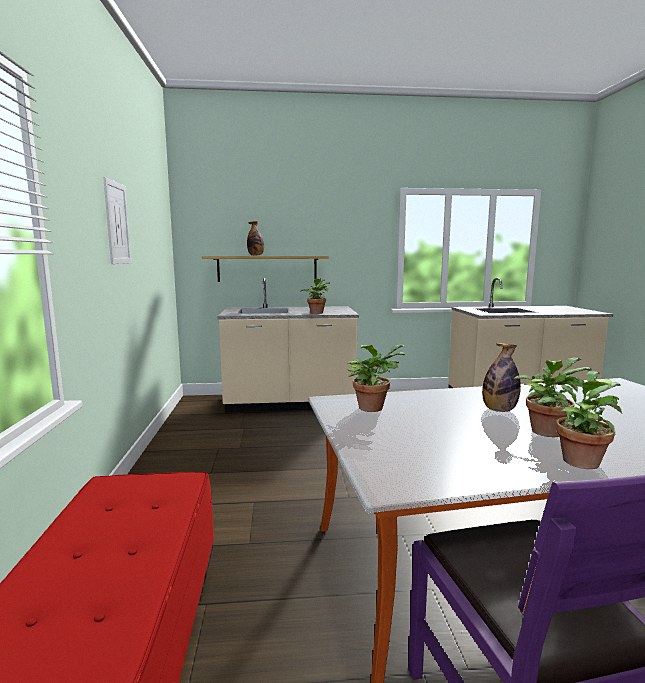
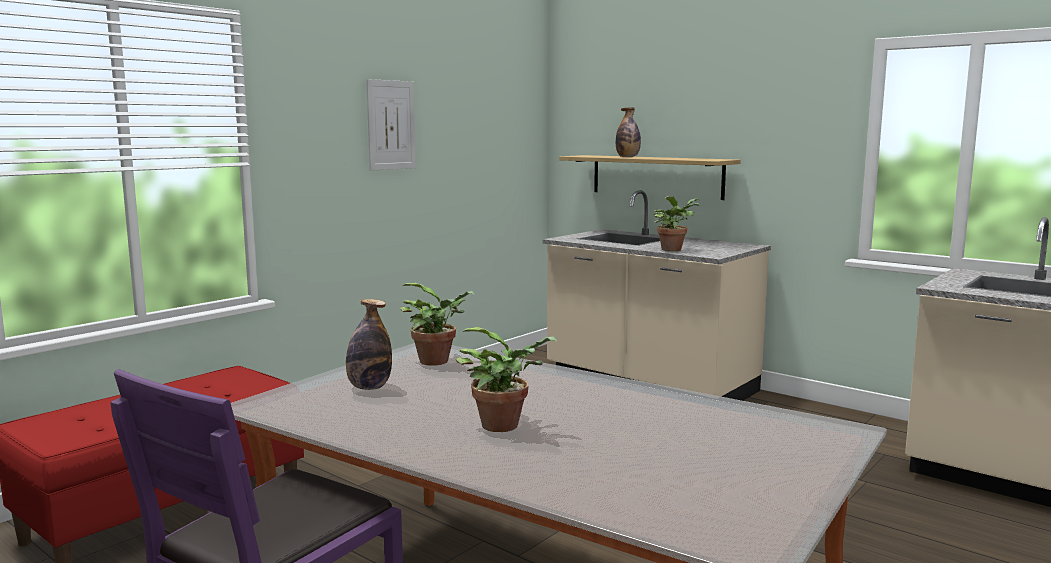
camera: 45 degrees right, 0 degrees up
bottle [482,343,521,412] -> bottle moved to [346,299,392,390]
potted plant [538,371,622,469] -> none

